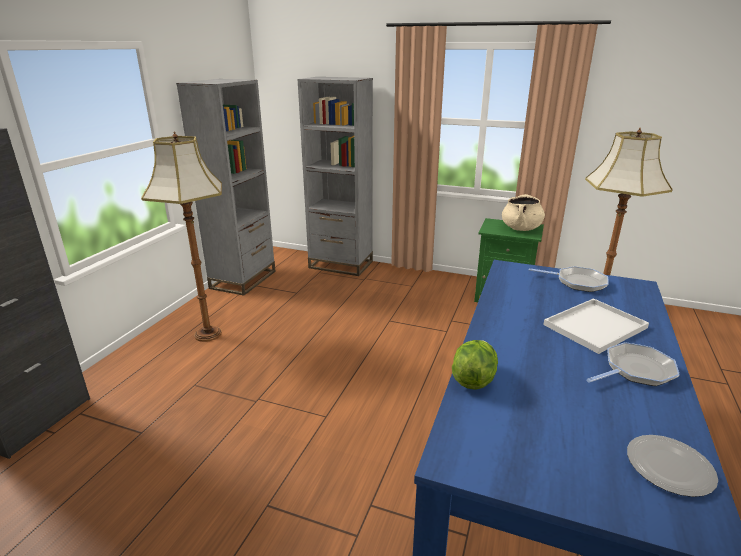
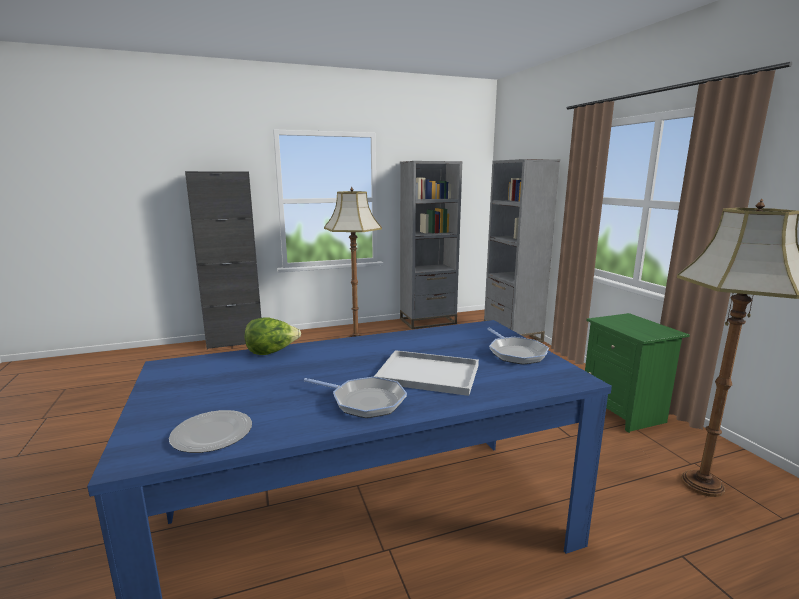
camera: 50 degrees right, 10 degrees down
beige cooking pot [502,194,545,231] -> none

